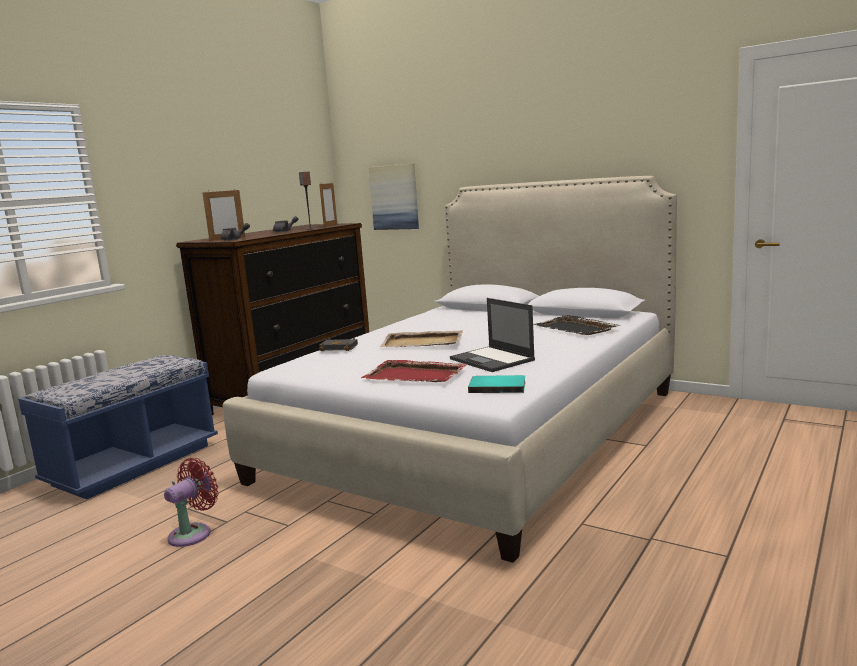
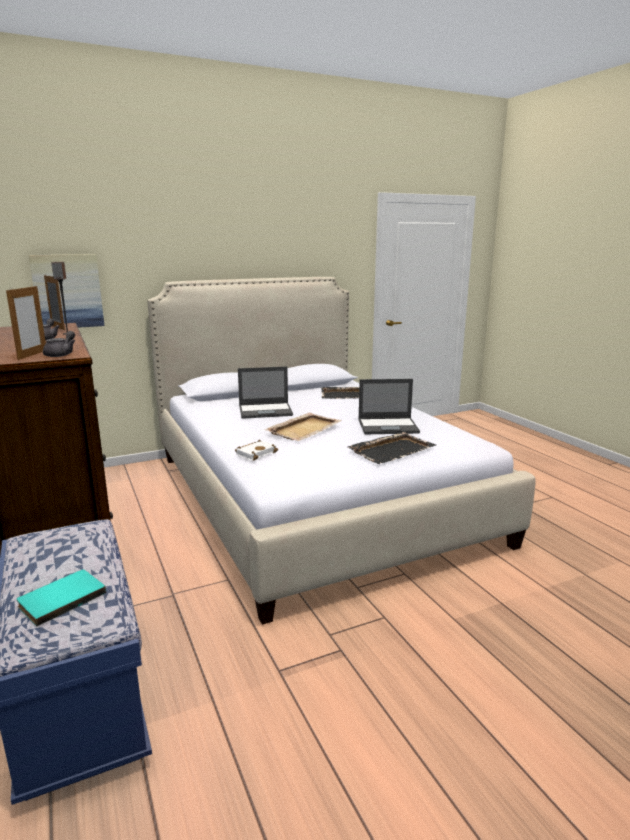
camera: 60 degrees left, 5 degrees up
red fan [164,458,219,547] -> none
black book [319,337,358,351] -> white book [235,440,278,461]
red tray [361,360,467,382] -> black tray [347,432,436,464]
turquoise book [468,375,526,393] -> turquoise book moved to [17,570,106,626]
none -> laptop [238,367,293,419]

